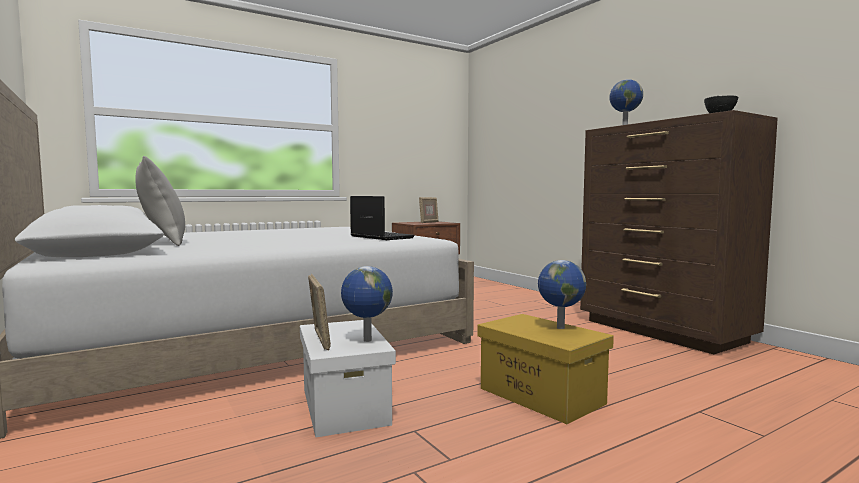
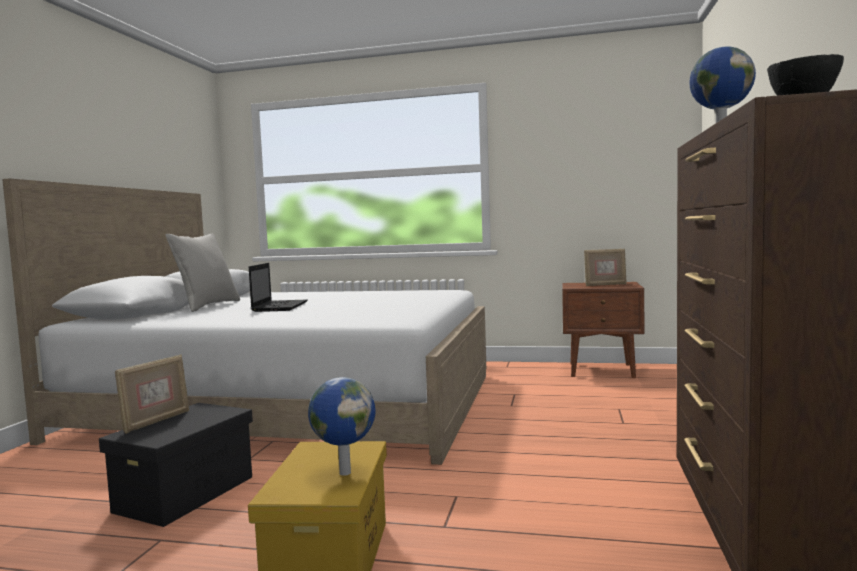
camera: 45 degrees right, 0 degrees up
white storage box [300,320,396,437] -> black storage box [99,403,253,527]
globe [341,266,393,342] -> none
laptop [350,196,415,240] -> laptop moved to [249,263,308,312]

